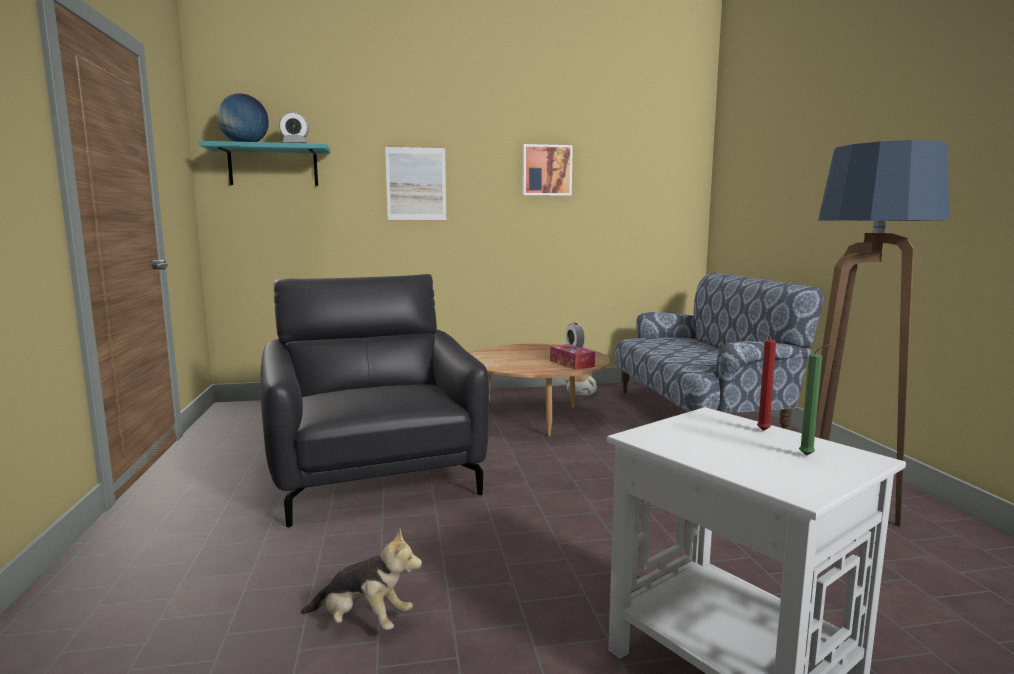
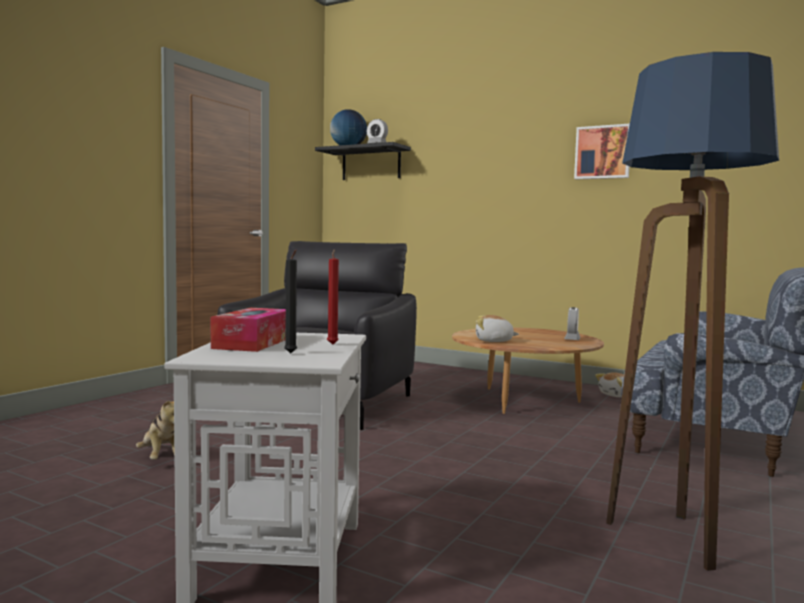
camera: 40 degrees right, 5 degrees down
turquoise shelf [199,141,330,186] -> black shelf [315,142,411,180]
picture [385,145,447,222] -> none
tissue box [550,344,595,370] -> tissue box moved to [211,308,286,352]
green candle [799,344,831,456] -> black candle [284,250,297,353]
none -> plush toy [476,315,519,342]

